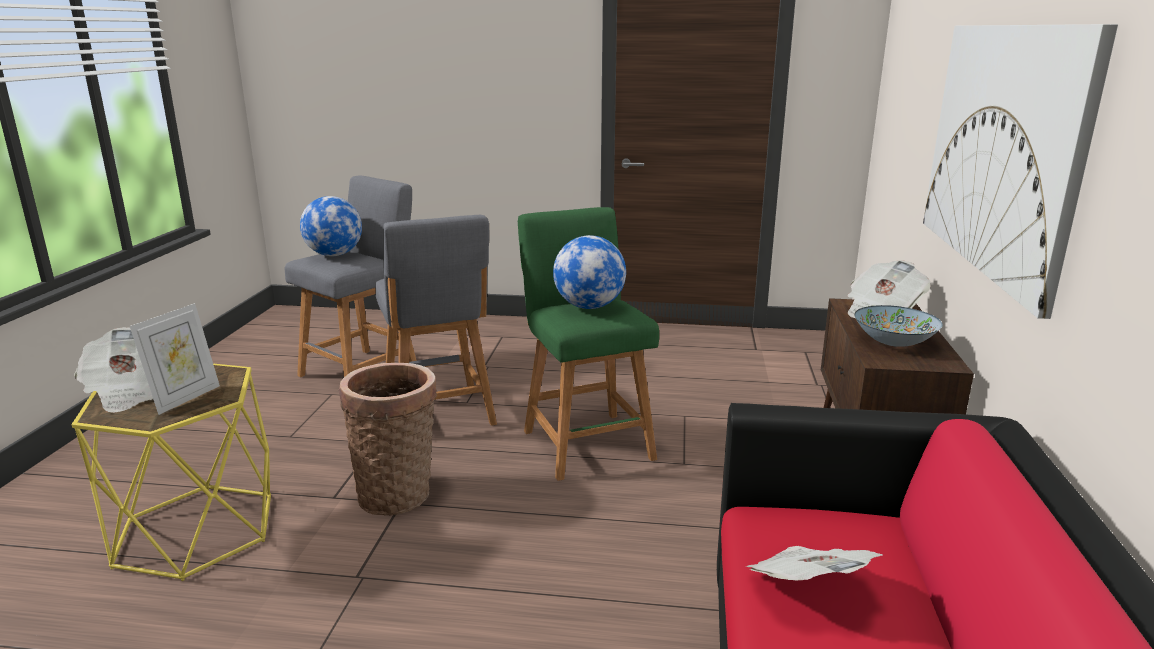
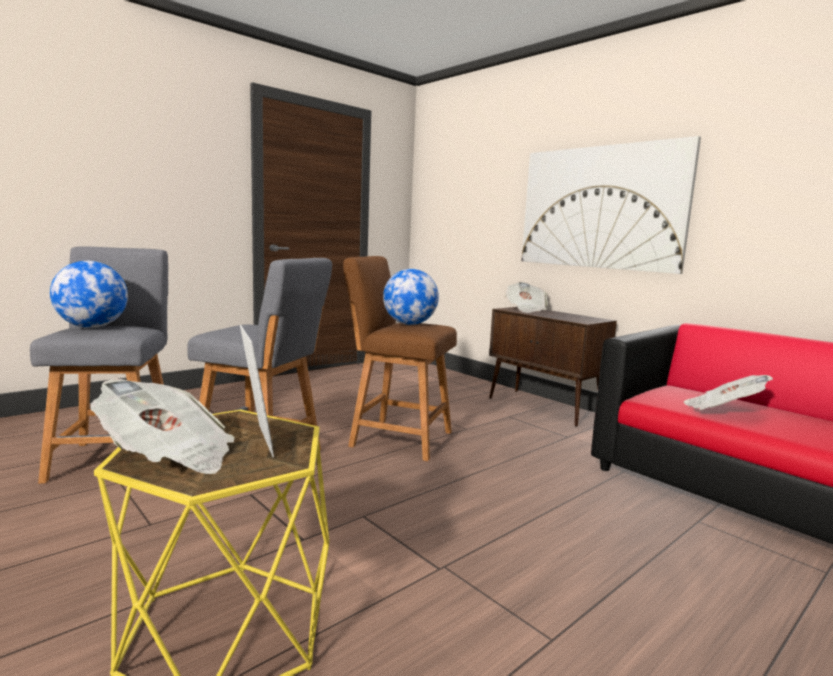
camera: 50 degrees left, 10 degrees down
basket [339,363,437,516] -> none
green stool [518,207,659,481] -> brown stool [343,256,457,461]
bowl [854,305,943,347] -> none

